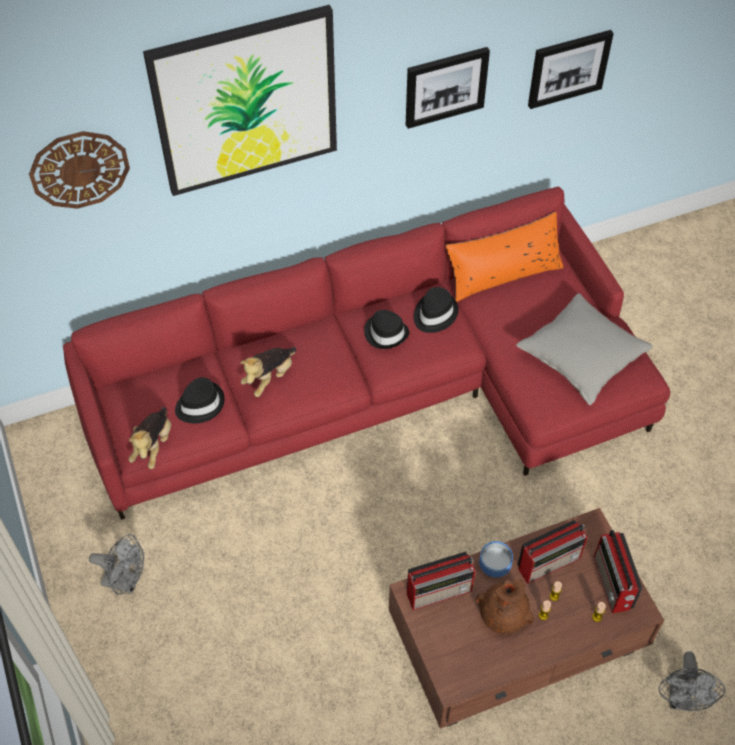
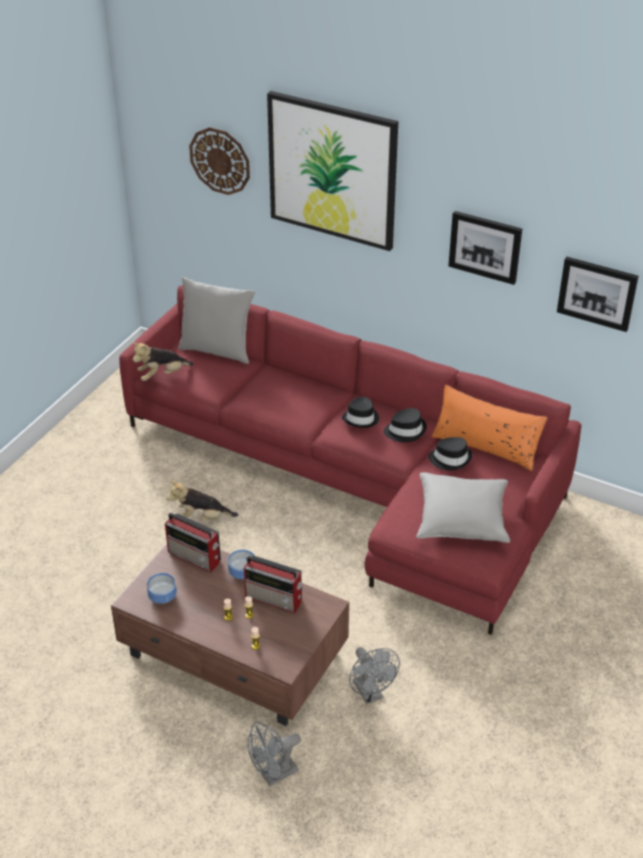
camera: 50 degrees right, 15 degrees down
grey fan [89,534,144,595] -> grey fan moved to [349,647,400,704]
black hat [175,377,224,424] -> black hat moved to [428,437,472,471]
plush toy [240,347,296,397] -> plush toy moved to [167,480,238,520]
brown vase [476,579,534,634] -> none
radio [594,529,643,613] -> none
none -> bowl [147,573,177,604]
none -> grey pillow [178,277,255,364]

